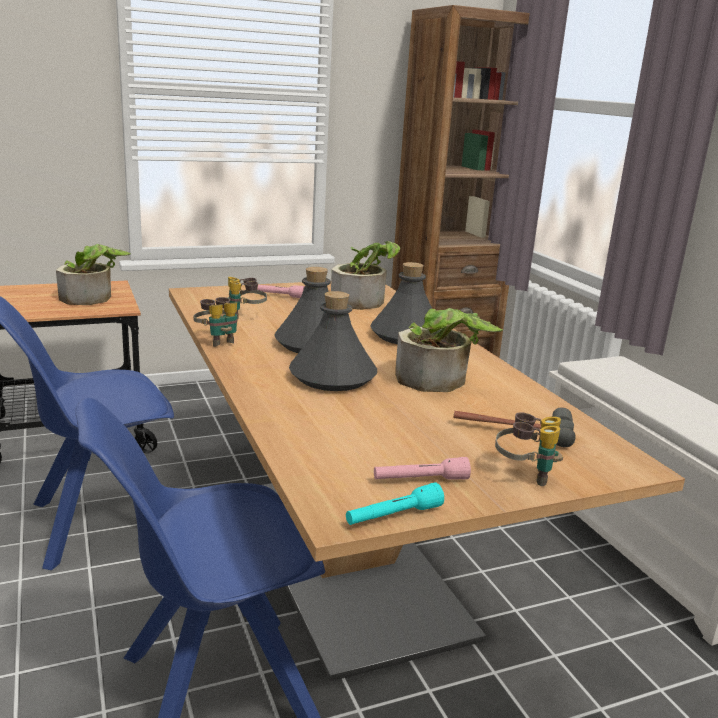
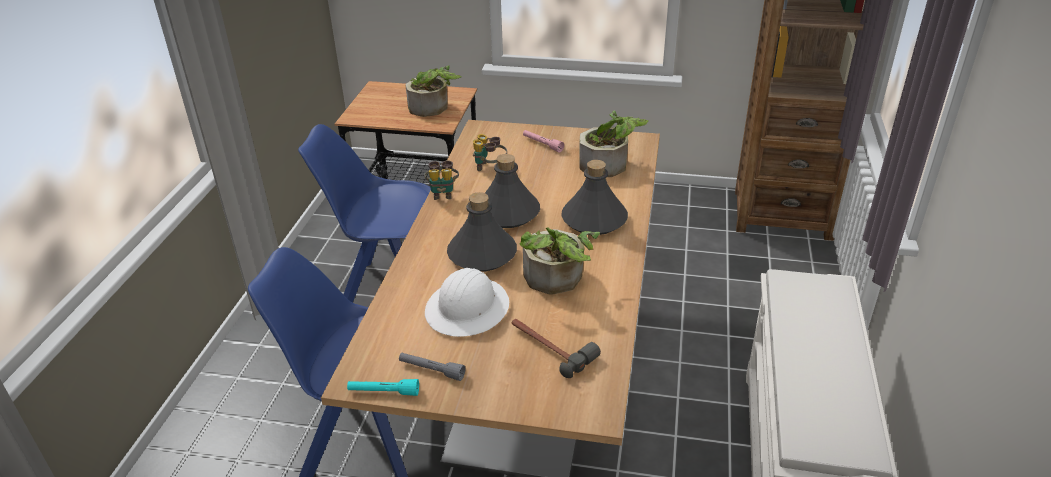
camera: 35 degrees right, 15 degrees up
pink flashlight [374,457,471,480] -> grey flashlight [399,353,465,381]
binoculars [495,412,563,486] -> none
none -> white hard hat [425,268,509,337]

